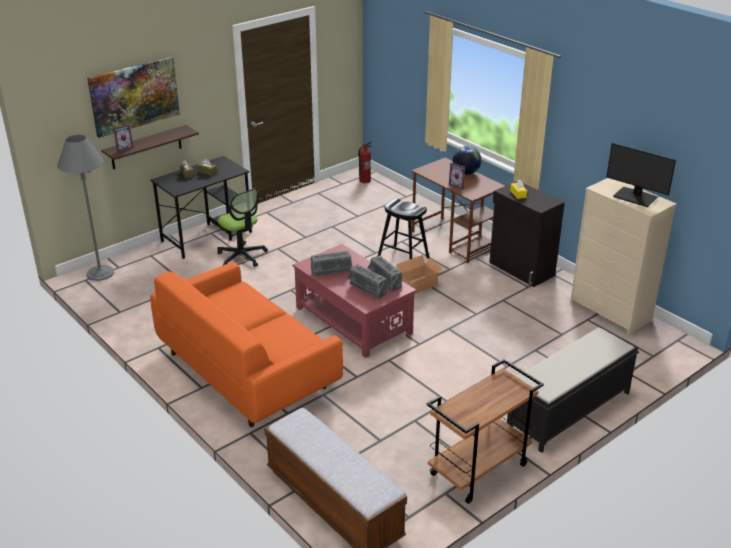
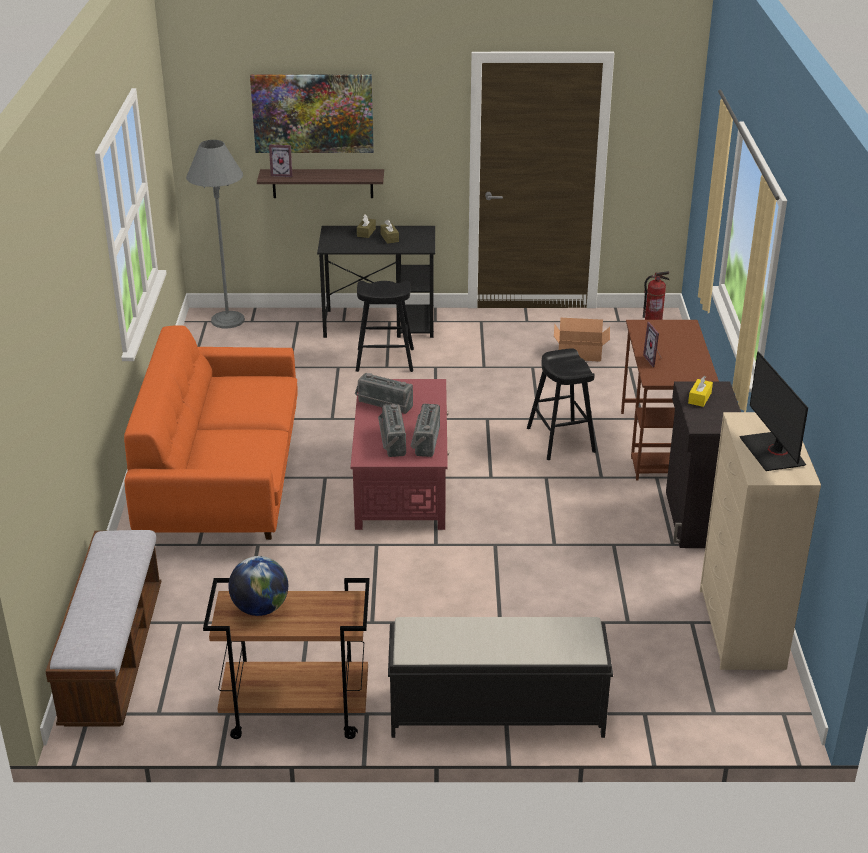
camera: 40 degrees right, 0 degrees up
office chair [217,188,268,267] -> black stool [356,281,414,372]
cardboard box [396,255,443,294] -> cardboard box moved to [554,318,610,362]
globe [453,146,481,175] -> globe moved to [228,556,288,616]

